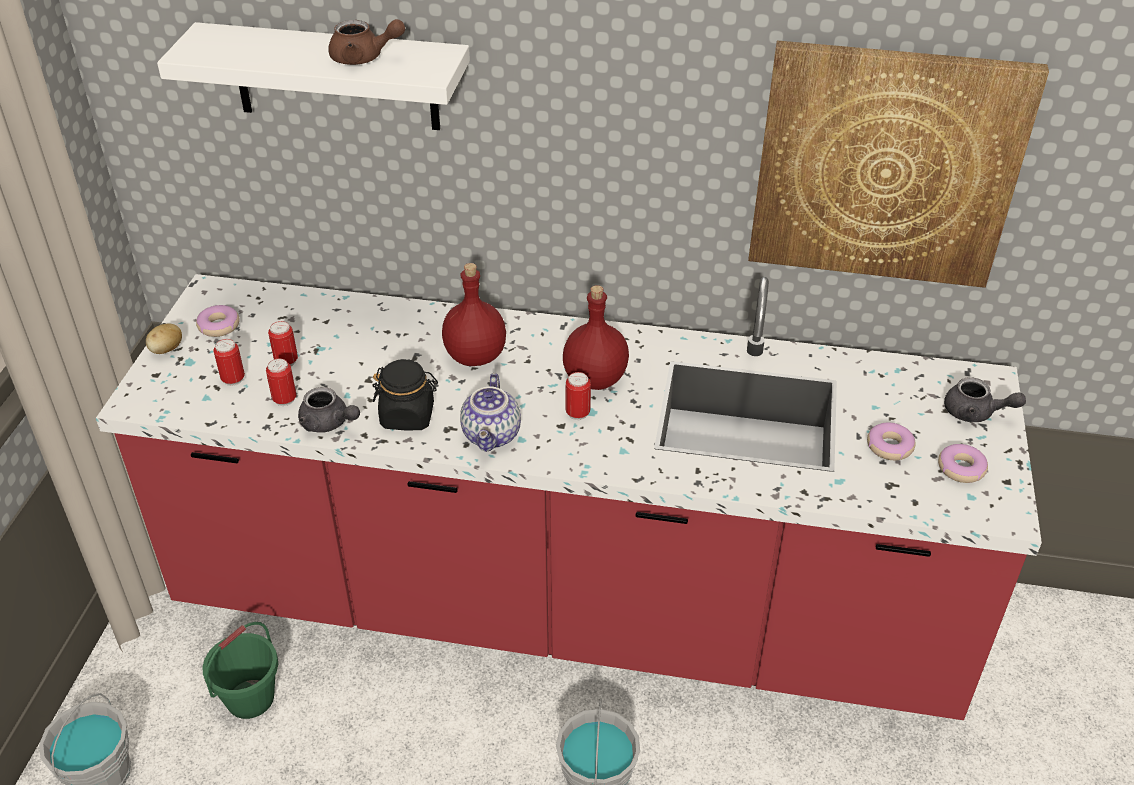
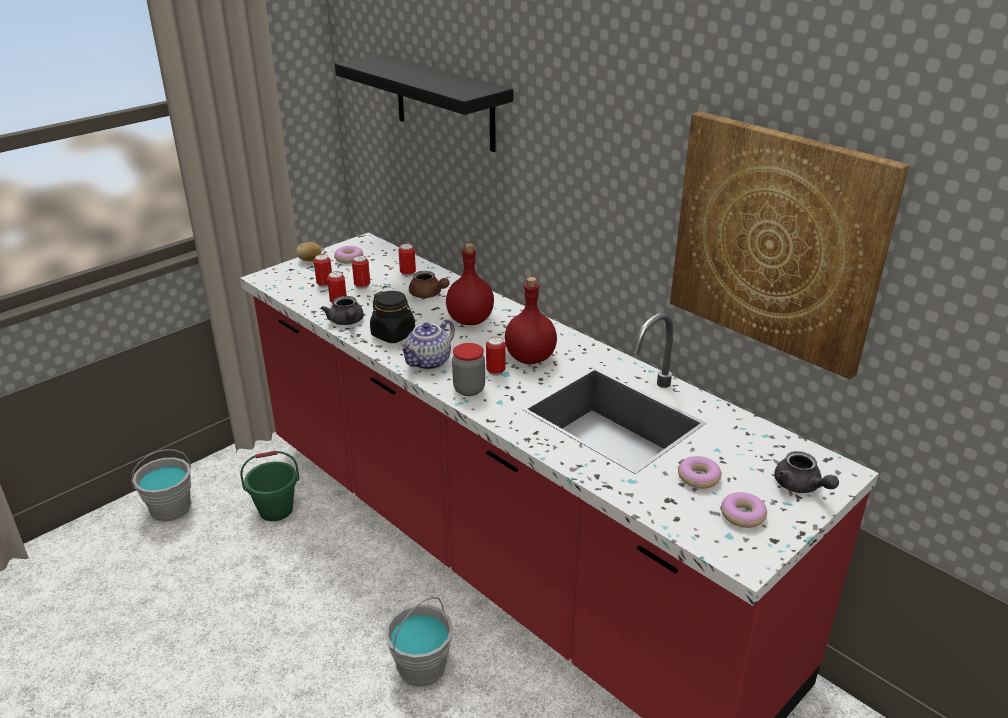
camera: 35 degrees right, 10 degrees down
white shelf [157,22,470,130] -> black shelf [335,54,513,152]
brown teapot [328,19,405,65] -> brown teapot moved to [409,271,450,298]
none -> can [399,244,416,276]
none -> jar [452,343,485,396]

